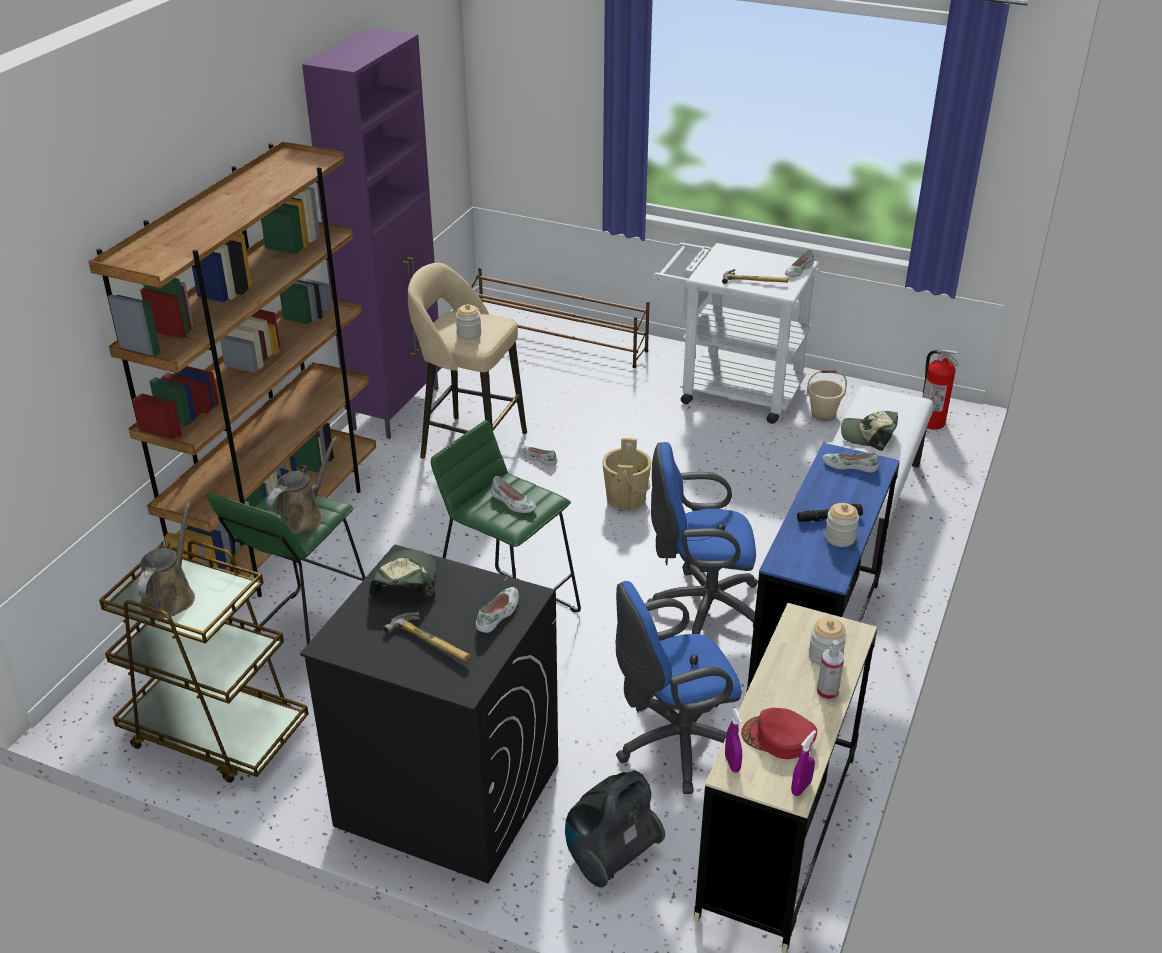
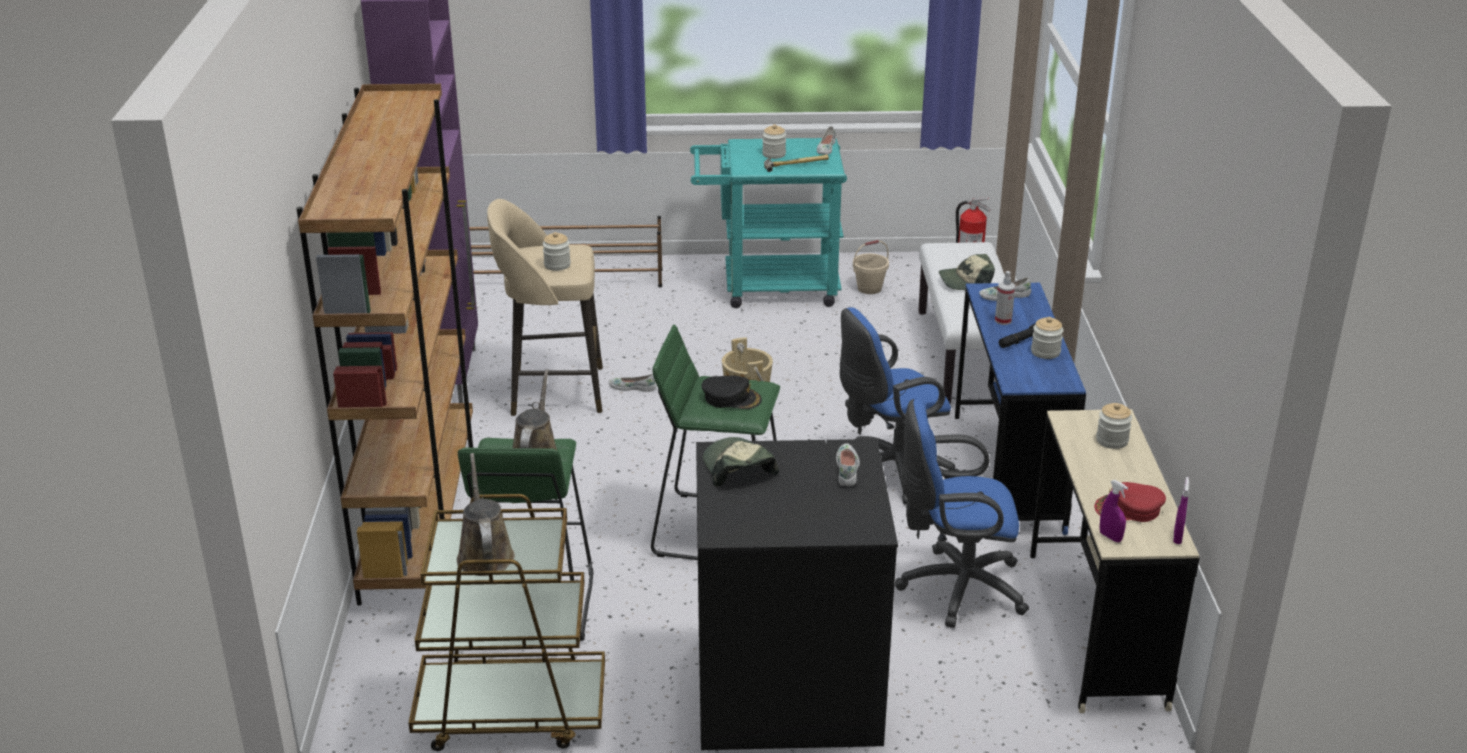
camera: 25 degrees left, 5 degrees down
hammer [383,612,471,662] -> none
white shoe [491,476,536,513] -> black cap [701,376,762,409]
vacuum cleaner [565,770,665,888] -> none
blue office chair [615,581,742,794] -> blue office chair turned 45 degrees clockwise [895,399,1029,628]
white cart [652,243,819,424] -> turquoise cart [690,138,847,308]
spray bottle [817,640,844,701] -> spray bottle moved to [995,271,1015,325]
none -> jar [762,124,786,159]

